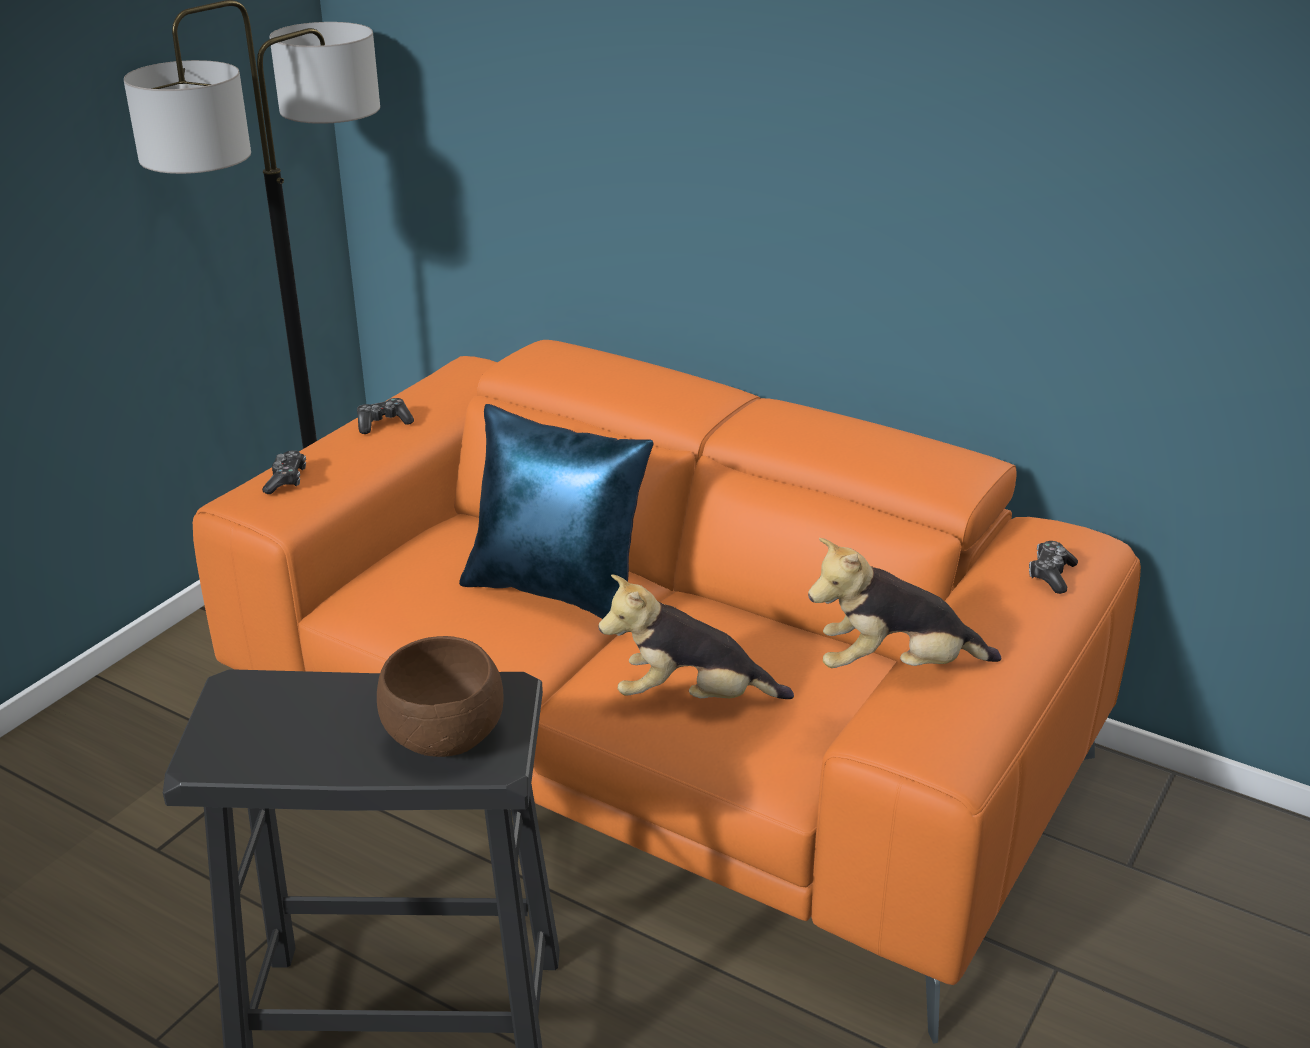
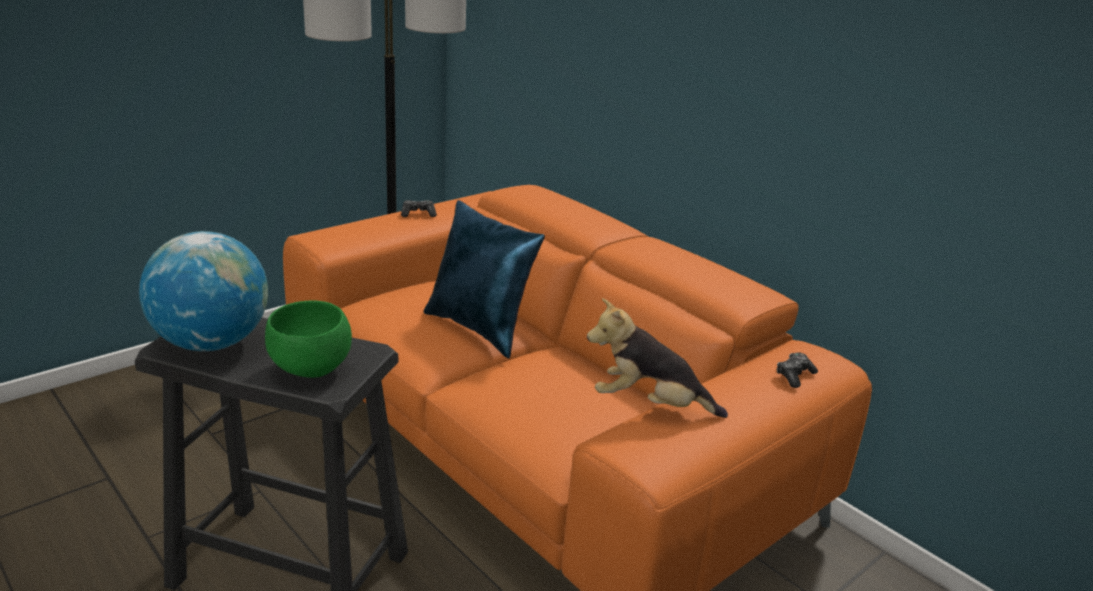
camera: 15 degrees right, 5 degrees down
game controller [262,450,306,494] -> none
brown bowl [377,636,504,757] -> green bowl [265,300,352,378]
plush toy [598,574,794,699] -> none
none -> globe [139,231,268,351]

